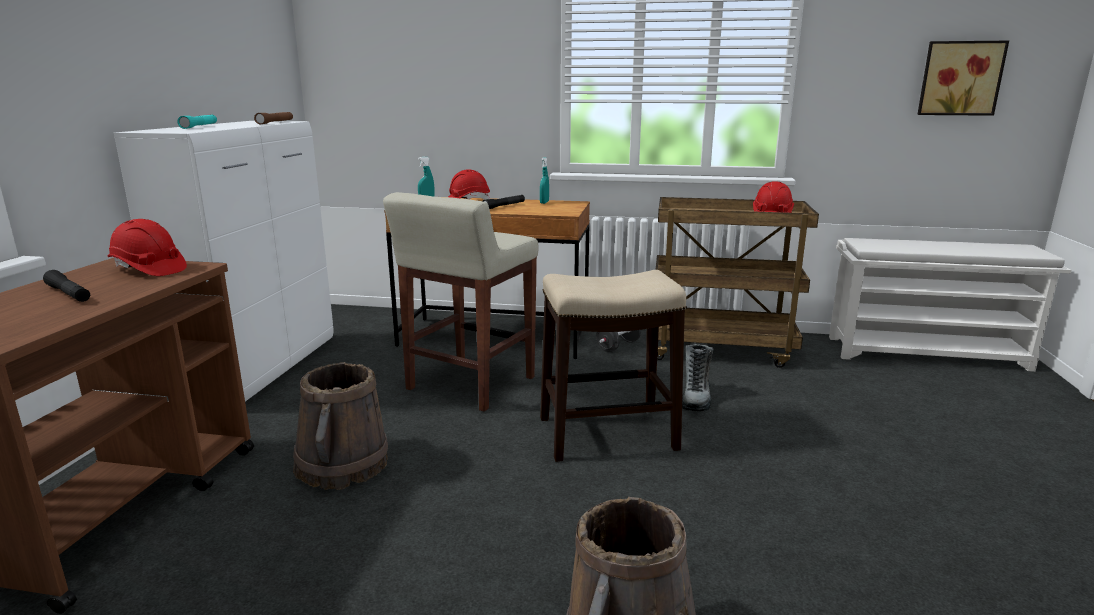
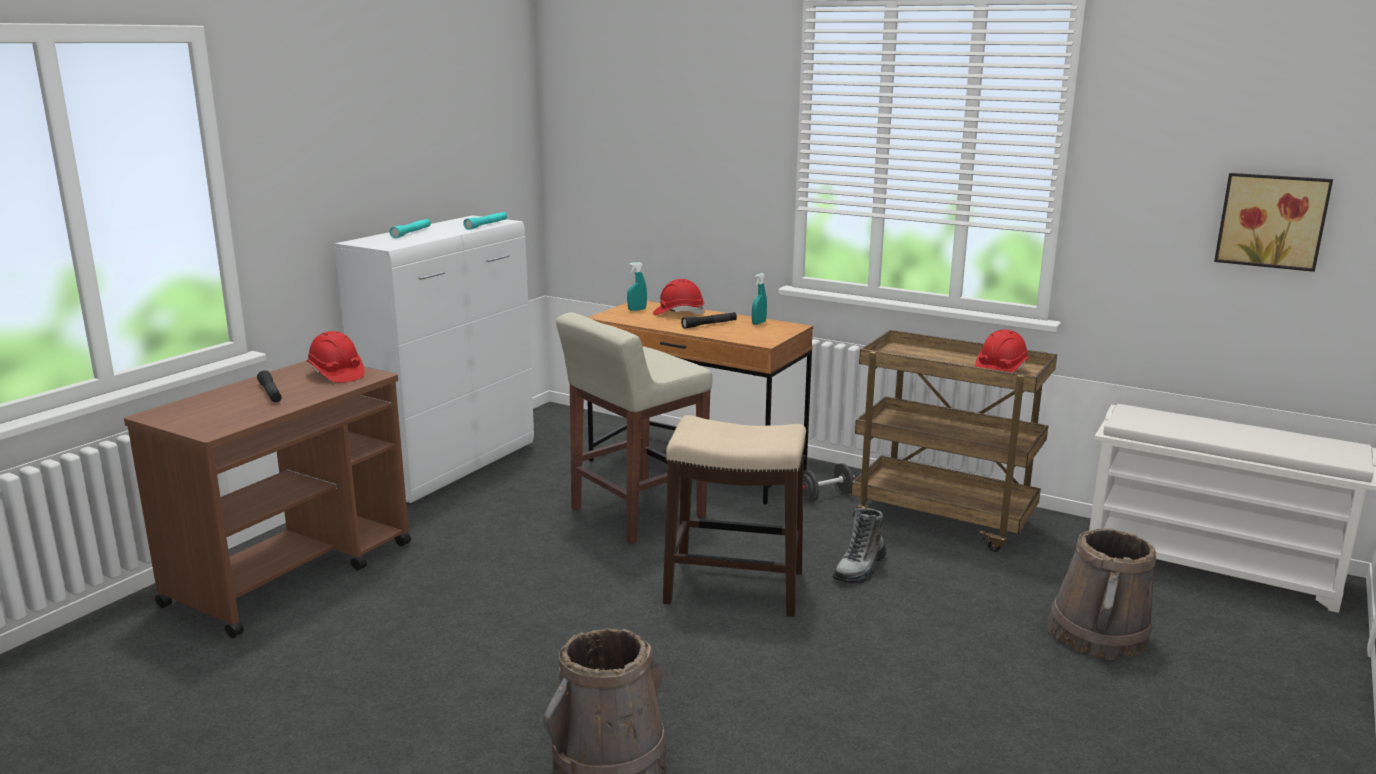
camera: 20 degrees right, 0 degrees up
brown flashlight [254,112,293,125] -> turquoise flashlight [463,212,507,230]
brown bucket [293,362,388,490] -> brown bucket moved to [1047,528,1156,660]

